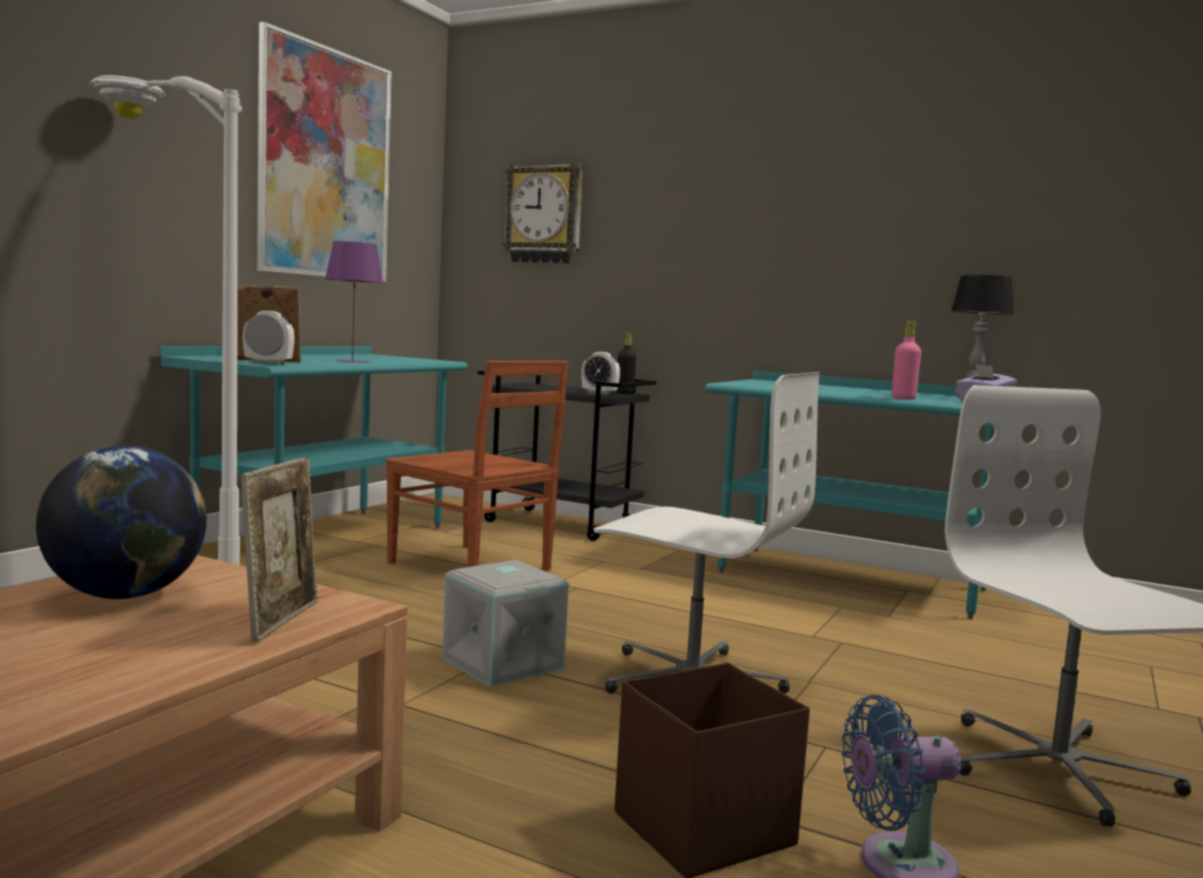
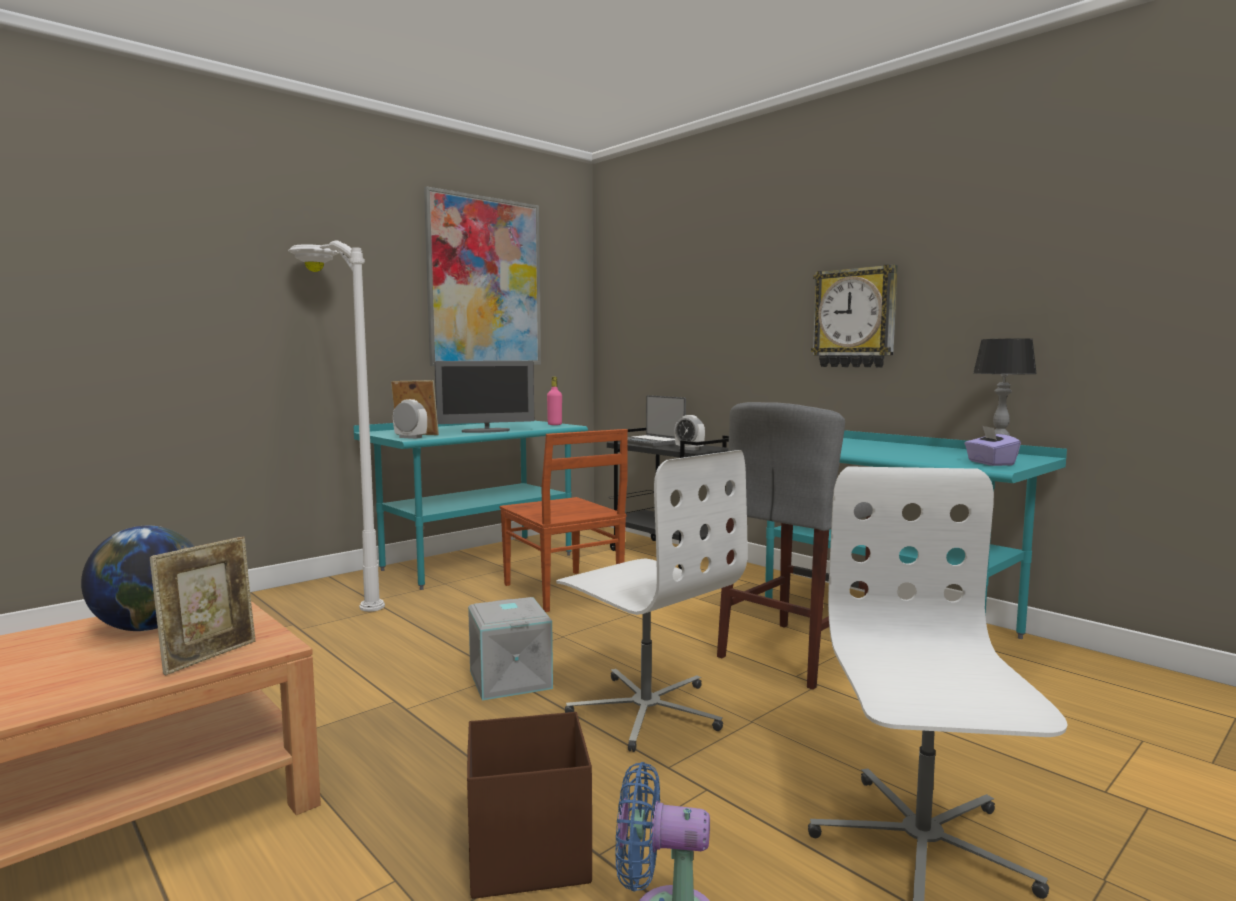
camera: 20 degrees right, 0 degrees up
purple table lamp [325,241,383,363] -> monitor [434,361,534,433]
wall clock [503,163,583,263] -> wall clock moved to [811,264,898,368]
black bottle [617,333,636,394] -> none
pink bottle [892,321,921,400] -> pink bottle moved to [547,377,562,425]
none -> laptop [618,395,686,447]
none -> grey stool [717,402,873,690]

